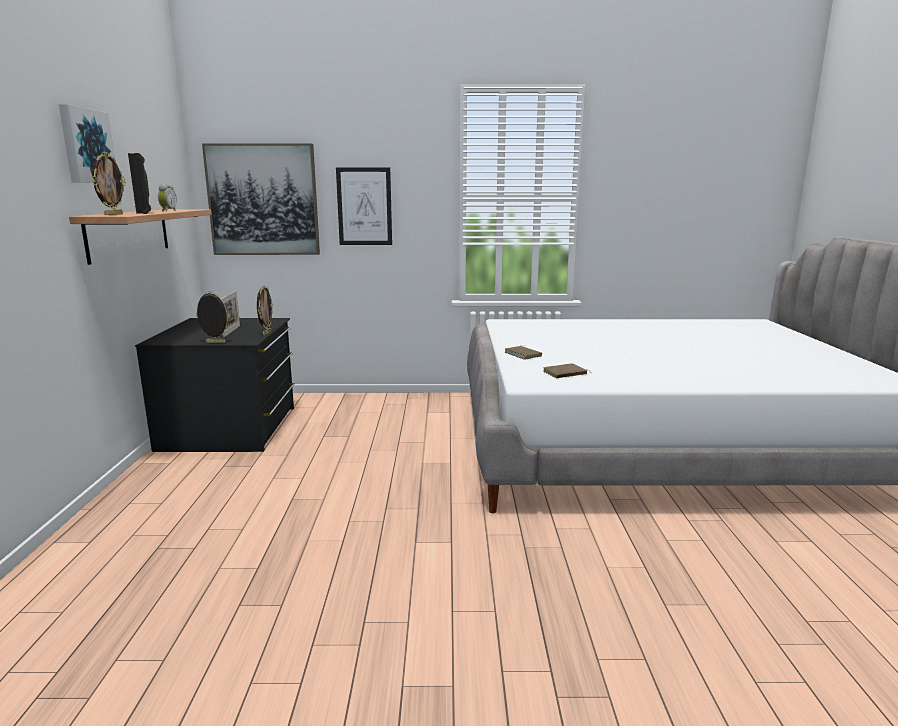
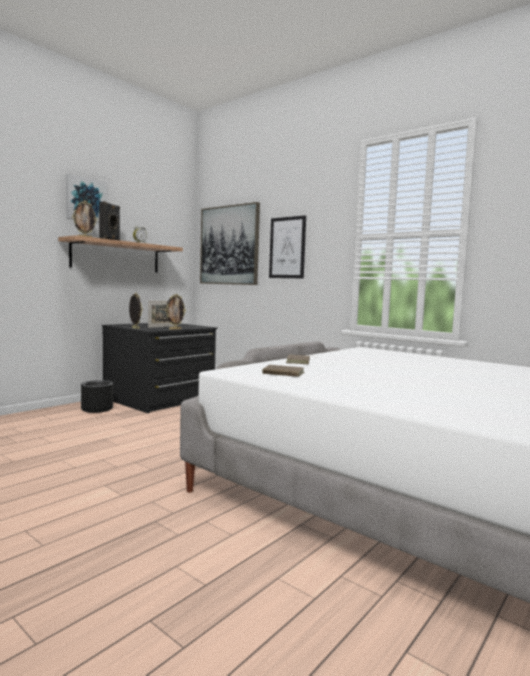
camera: 40 degrees right, 10 degrees down
none -> black planter [81,380,113,413]

